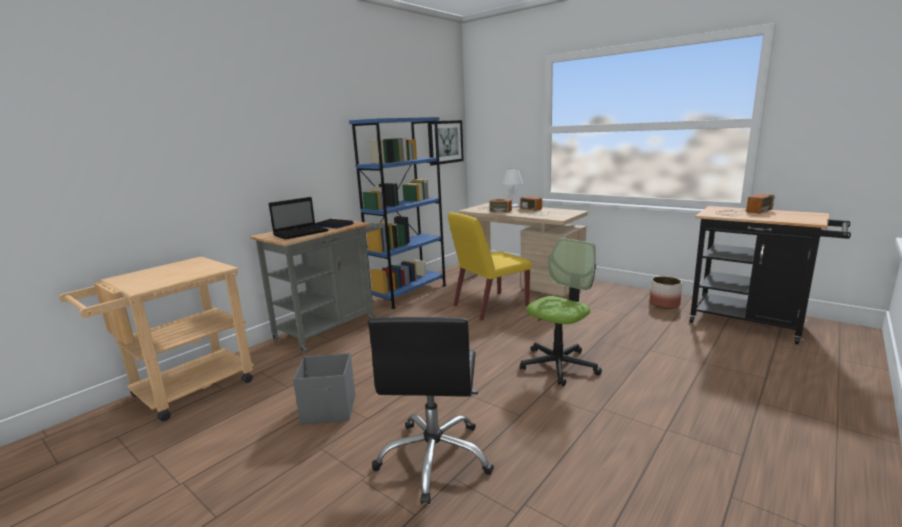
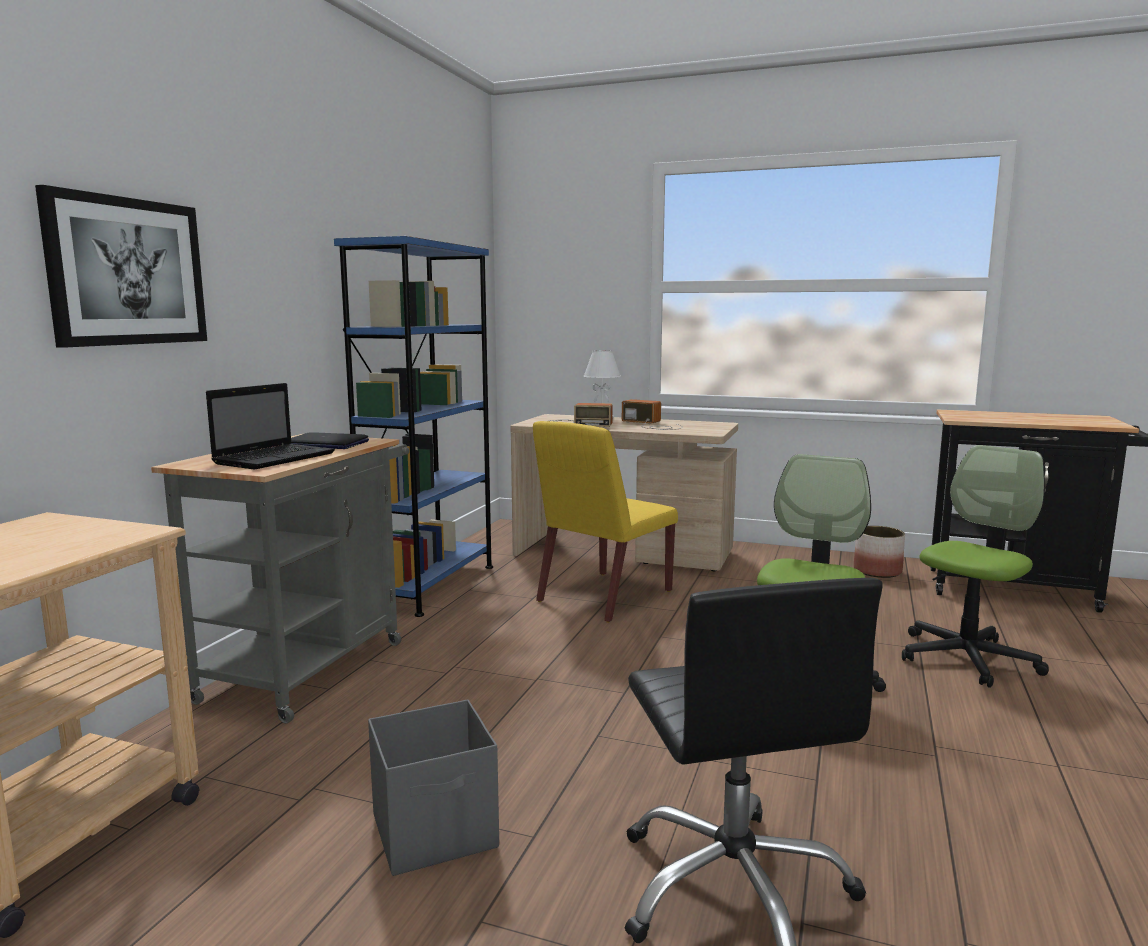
camera: 20 degrees left, 5 degrees down
picture [428,120,464,166] -> picture moved to [35,185,207,348]
radio [715,194,775,216] -> none
none -> office chair [902,445,1049,688]

